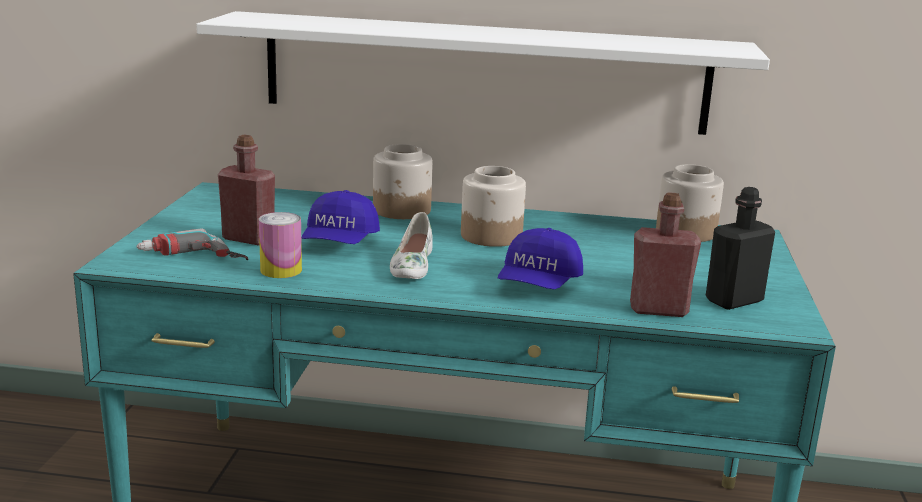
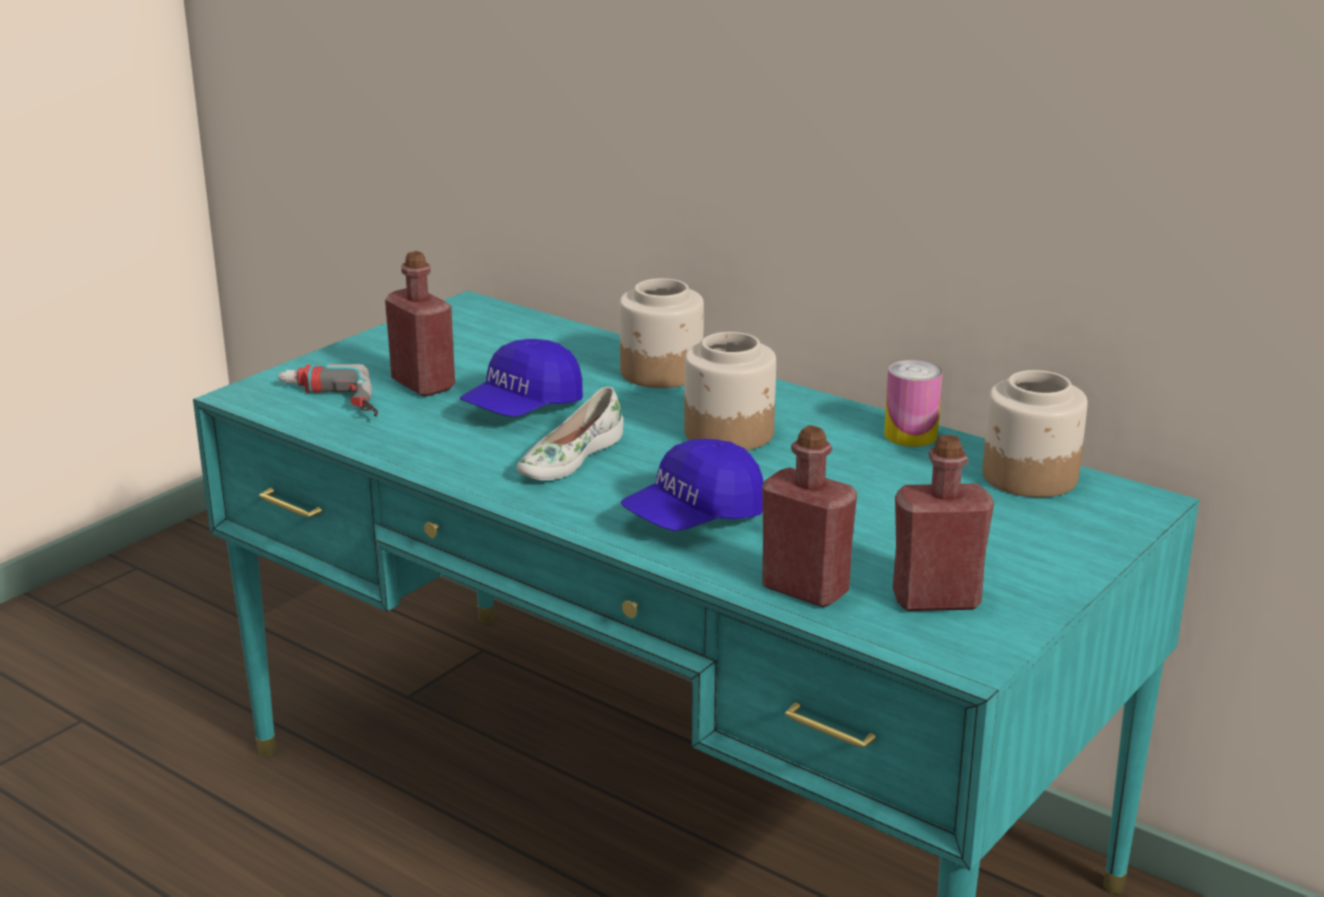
camera: 30 degrees right, 5 degrees up
white shelf [196,11,770,135] -> none
can [259,212,302,278] -> can moved to [884,360,943,447]
black bottle [706,187,775,310] -> red bottle [893,435,994,611]

